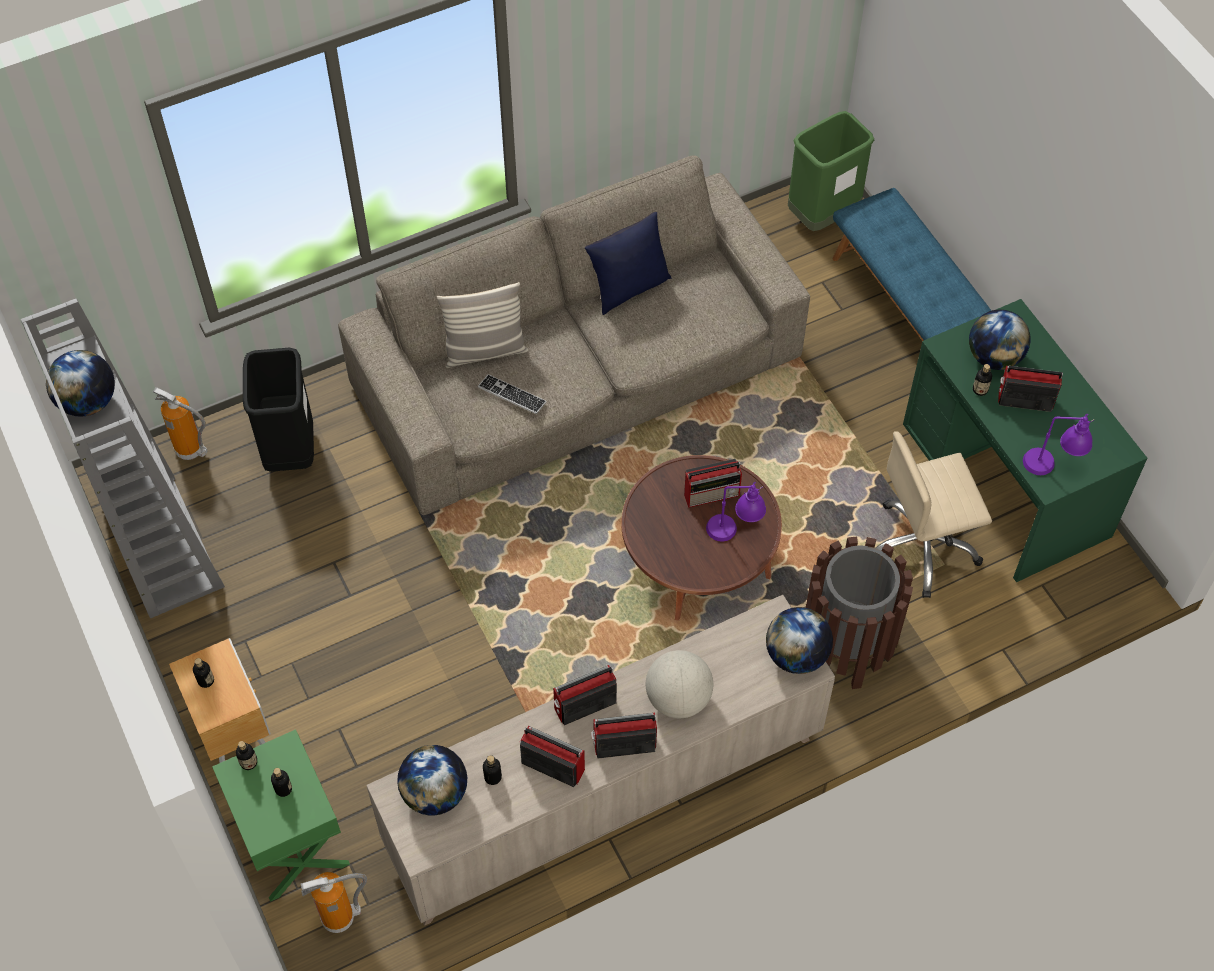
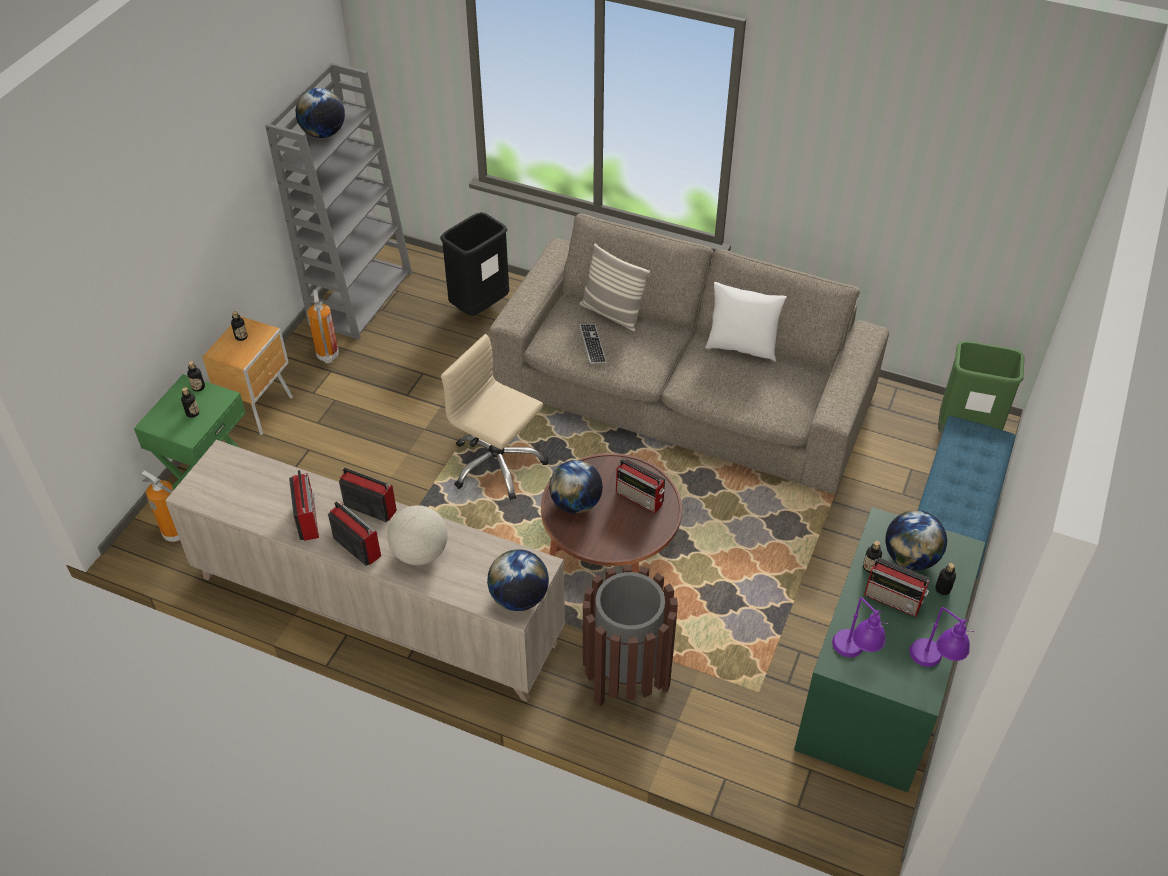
camera: 50 degrees right, 10 degrees down
fire extinguisher [153,387,208,460] -> fire extinguisher moved to [307,289,339,363]
globe [397,745,467,815] -> globe moved to [549,460,603,514]
bottle [483,755,502,785] -> bottle moved to [935,563,956,595]
blue pillow [585,212,671,315] -> white pillow [705,282,787,362]
purple table lamp [706,482,766,541] -> purple table lamp moved to [910,607,975,667]
beige office chair [876,431,992,598] -> beige office chair moved to [441,334,548,500]
radio [998,365,1063,412] -> radio turned 150 degrees clockwise [864,557,929,617]

